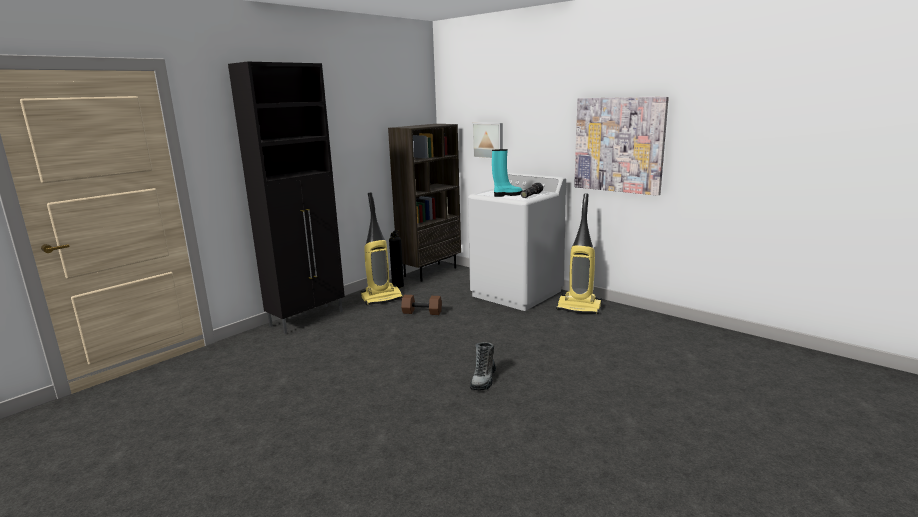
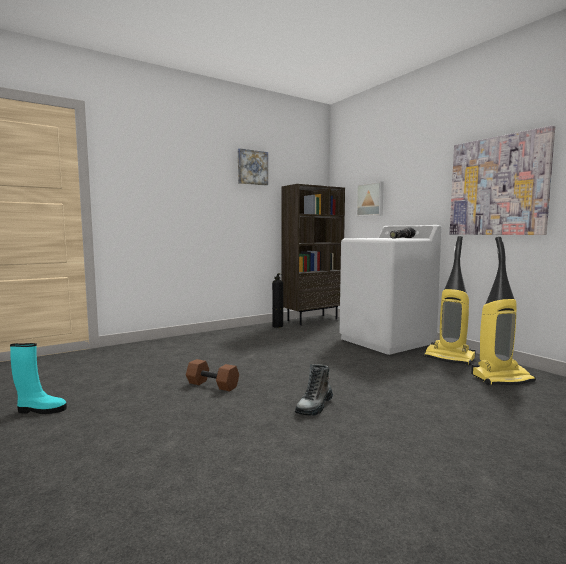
camera: 15 degrees right, 10 degrees down
black cabinet [228,62,345,334] -> none
vacuum cleaner [361,192,403,305] -> vacuum cleaner moved to [471,237,536,385]
brown dumbbell [401,295,442,315] -> brown dumbbell moved to [186,359,239,391]
turquoise boot [492,149,523,197] -> turquoise boot moved to [10,343,67,414]
none -> picture [238,148,268,185]

